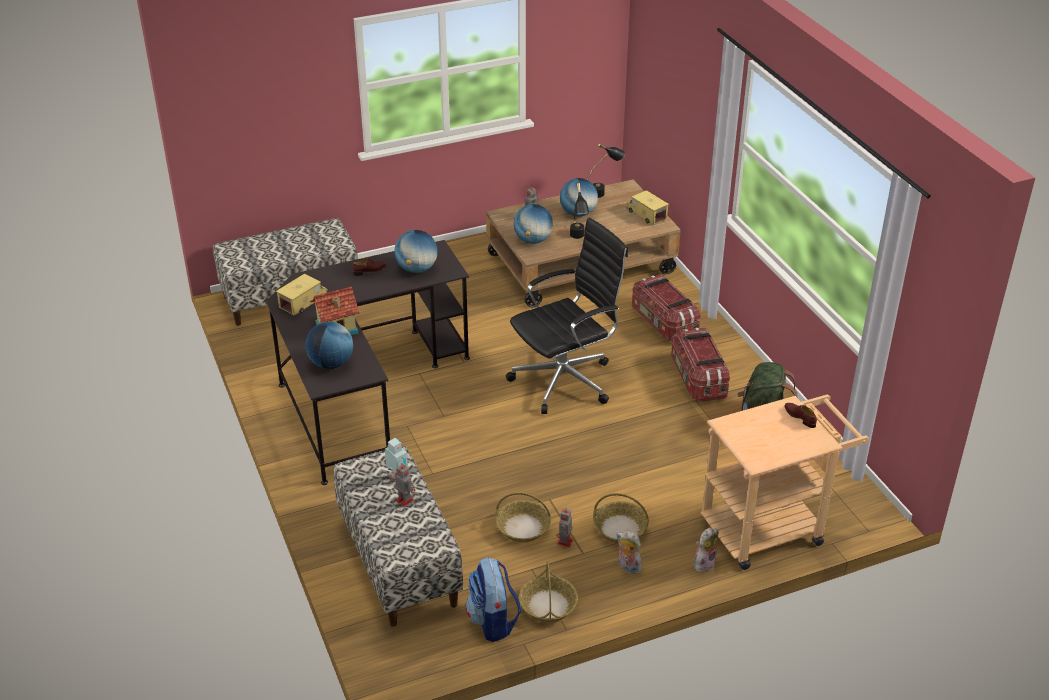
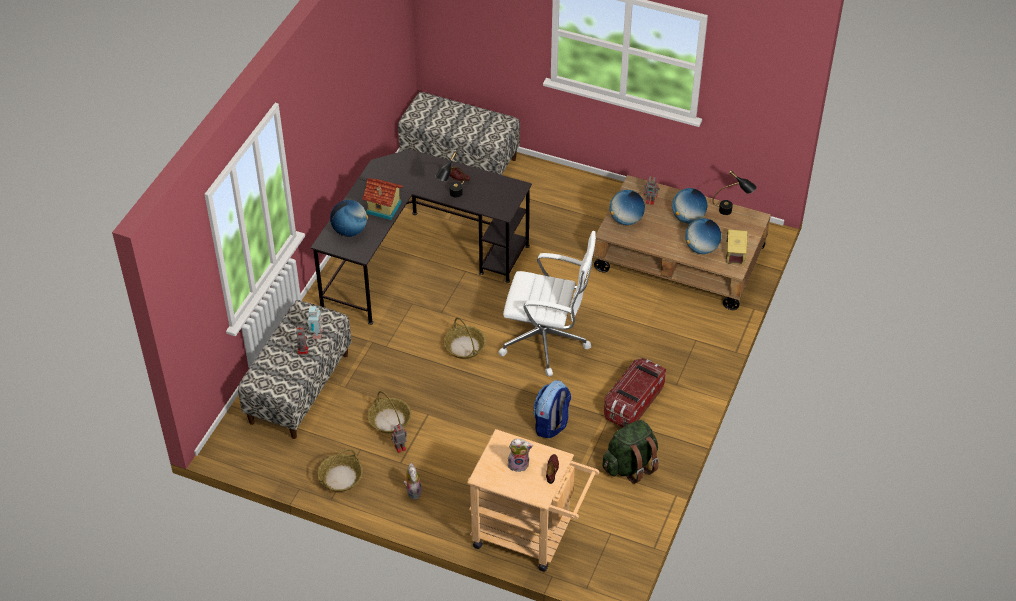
camera: 45 degrees right, 10 degrees up
toy truck [276,274,328,316] -> none
globe [394,230,437,273] -> globe moved to [685,218,721,254]
backpack [466,557,521,642] -> backpack moved to [533,380,571,438]
black office chair [506,218,628,414] -> white office chair [498,231,596,377]
black table lamp [570,183,589,239] -> black table lamp moved to [435,152,465,198]
basket [593,493,649,543] -> basket moved to [443,317,486,359]
storage box [632,274,701,341] -> none
plush toy [694,527,718,573] -> plush toy moved to [508,439,533,472]

